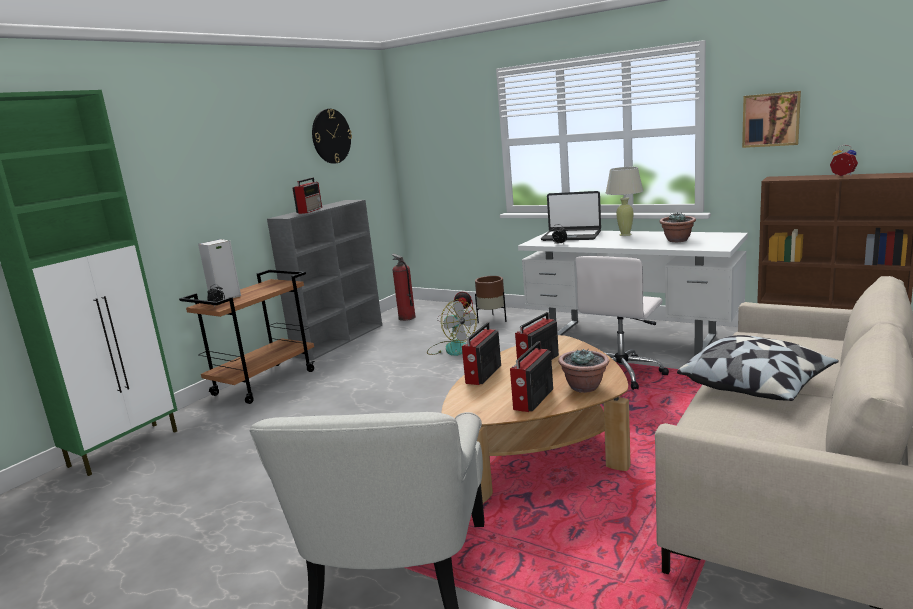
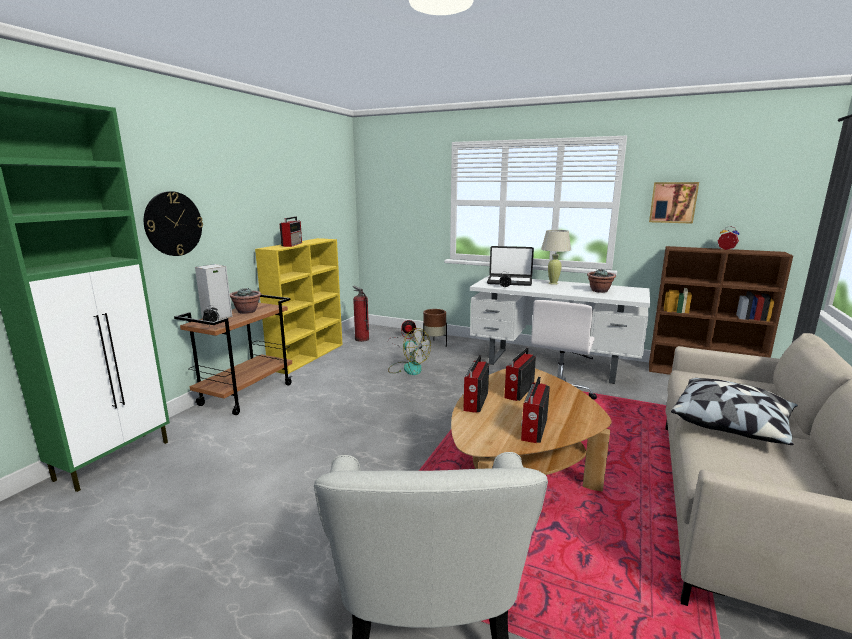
camera: 10 degrees left, 0 degrees up
grey bookcase [267,200,382,360] -> yellow bookcase [255,238,343,374]
wall clock [312,109,352,164] -> wall clock moved to [144,191,203,256]
potted plant [558,349,609,393] -> potted plant moved to [230,288,261,314]

